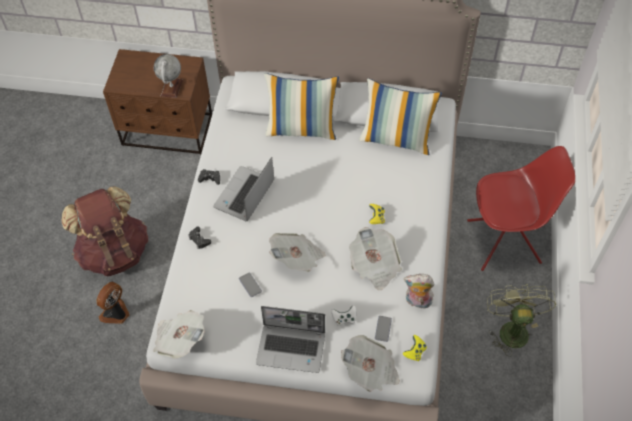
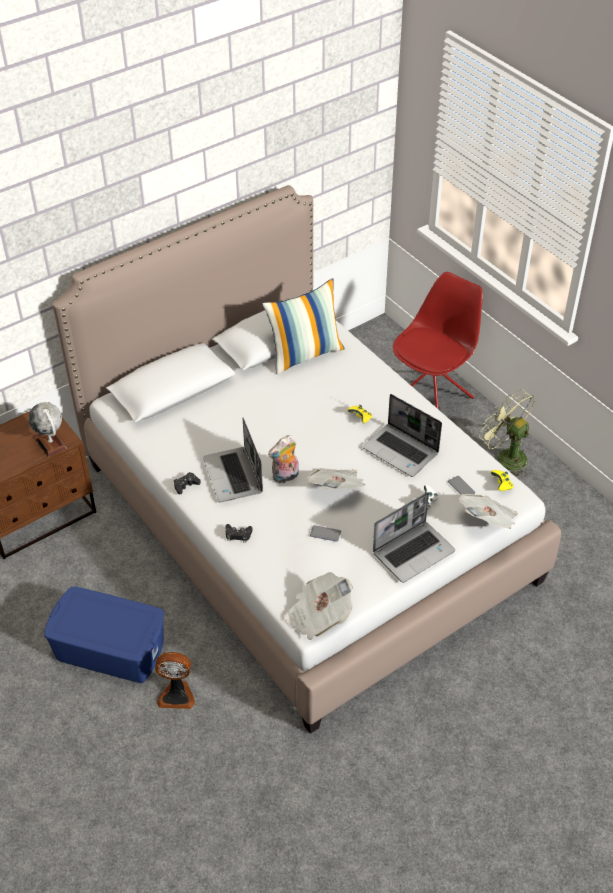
camera: 45 degrees left, 10 degrees down
brown backpack [61,186,148,276] -> blue storage box [44,586,164,683]
fan [96,282,130,324] -> fan turned 75 degrees counterclockwise [155,652,195,709]
pillow [264,73,339,140] -> none
newspaper [349,227,402,290] -> laptop [362,394,442,477]
plush toy [404,274,435,309] -> plush toy moved to [268,435,299,483]

